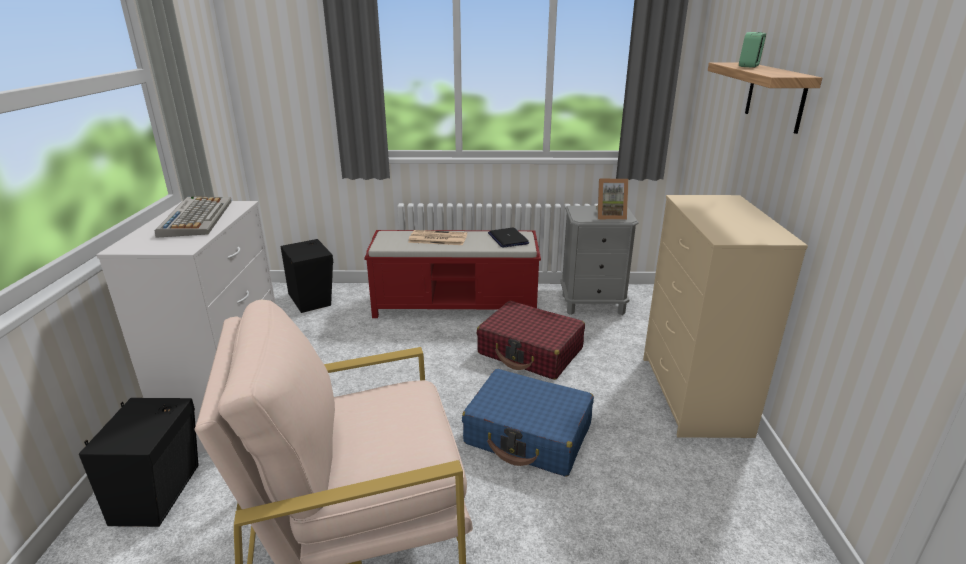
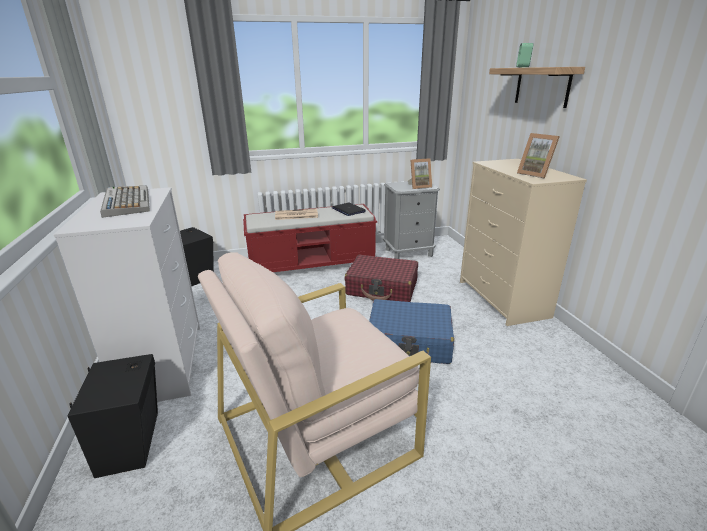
camera: 15 degrees left, 0 degrees up
none -> picture frame [517,133,559,179]

